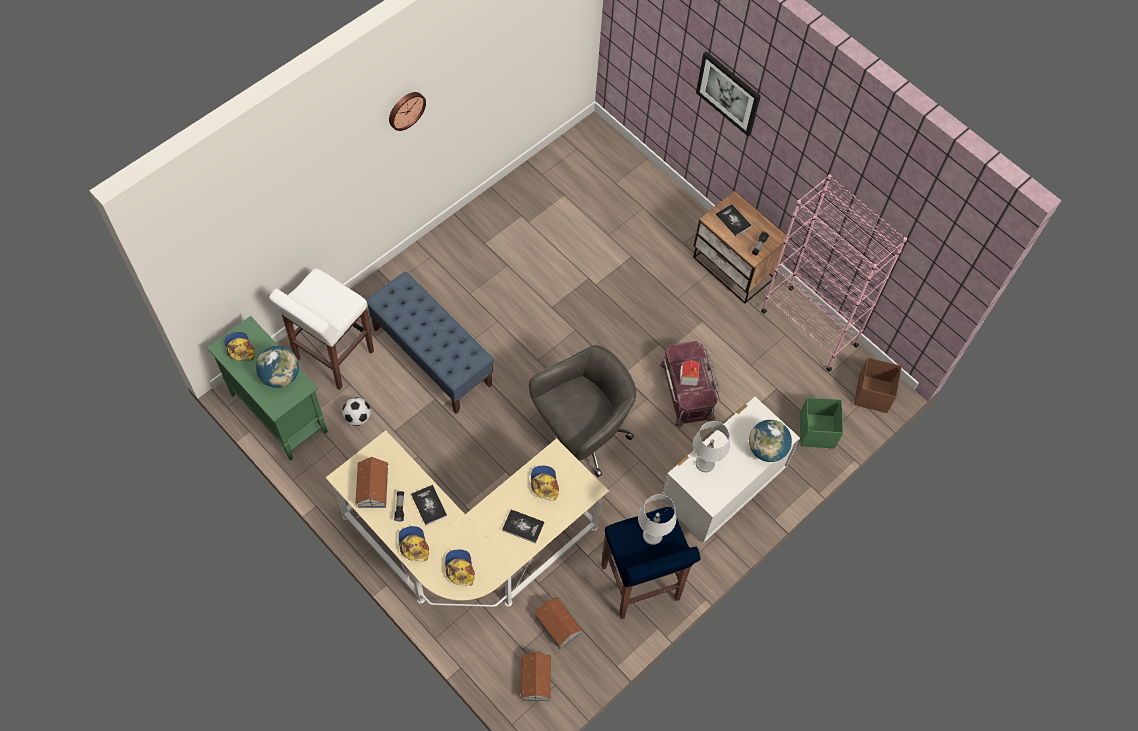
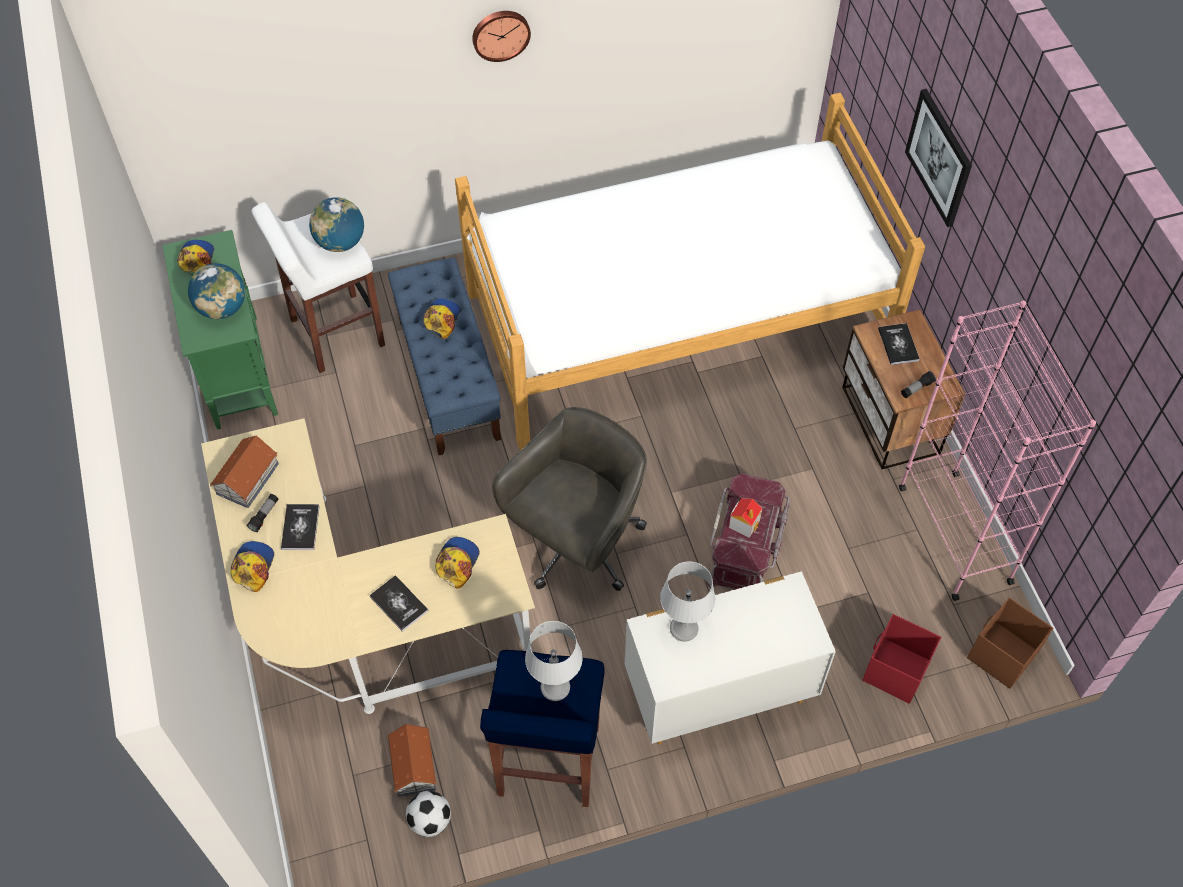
camera: 30 degrees right, 5 degrees down
football [342,397,371,426] -> football moved to [406,791,451,837]
cap [445,549,475,586] -> cap moved to [423,298,460,339]
toy house [520,652,551,701] -> none
grey office chair [529,345,636,477] -> grey office chair turned 45 degrees counterclockwise [492,407,647,591]
globe [749,420,792,462] -> globe moved to [309,197,364,252]
green storage box [800,397,843,448] -> red storage box [863,614,941,704]
none -> bed [455,93,925,450]

